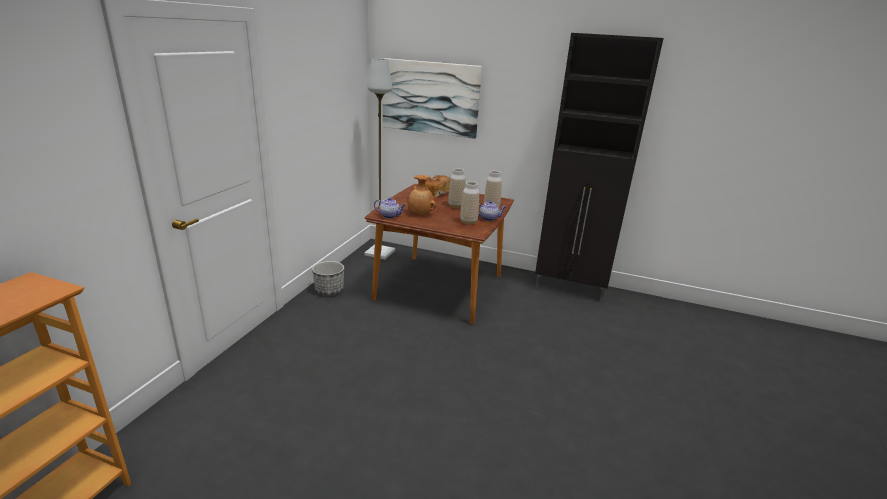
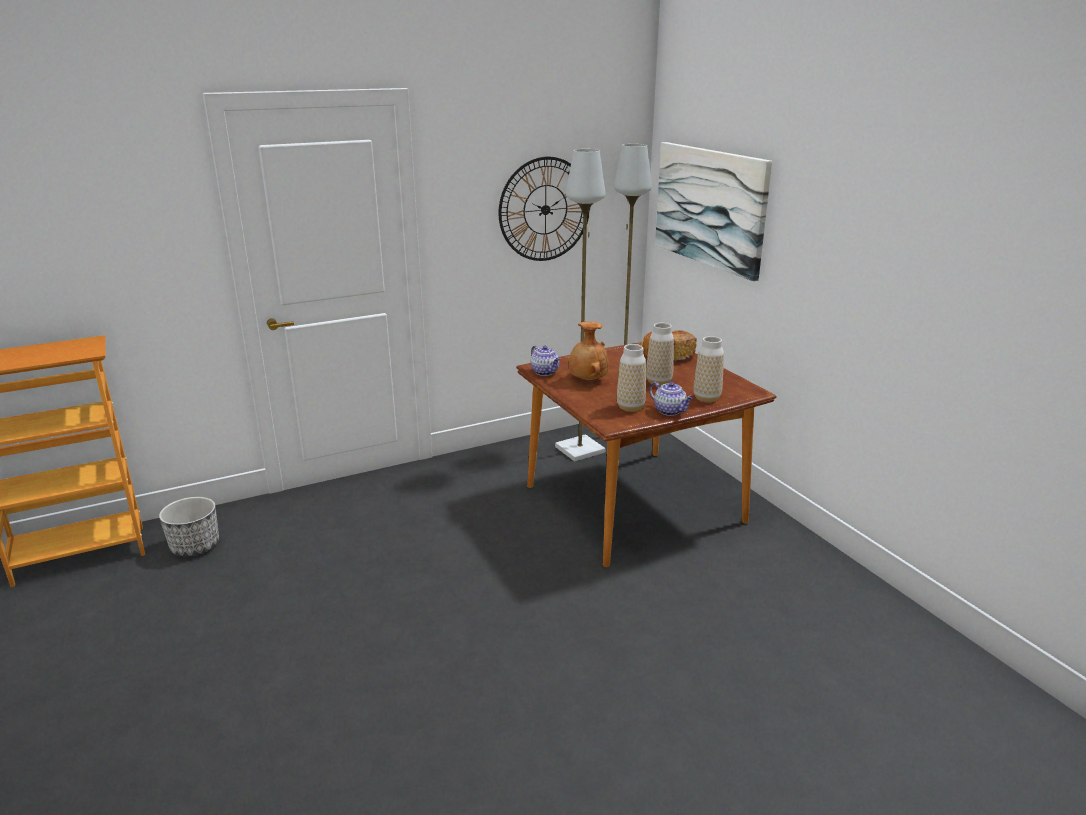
camera: 45 degrees right, 0 degrees up
planter [312,261,344,295] -> planter moved to [159,497,219,556]
black cabinet [535,33,664,301] -> none
none -> wall clock [499,157,590,261]
none -> grey floor lamp [555,149,606,461]

